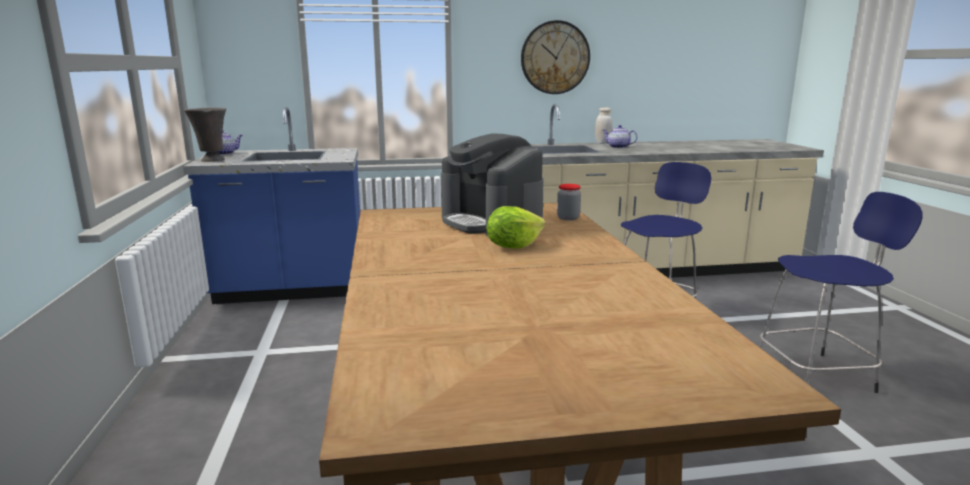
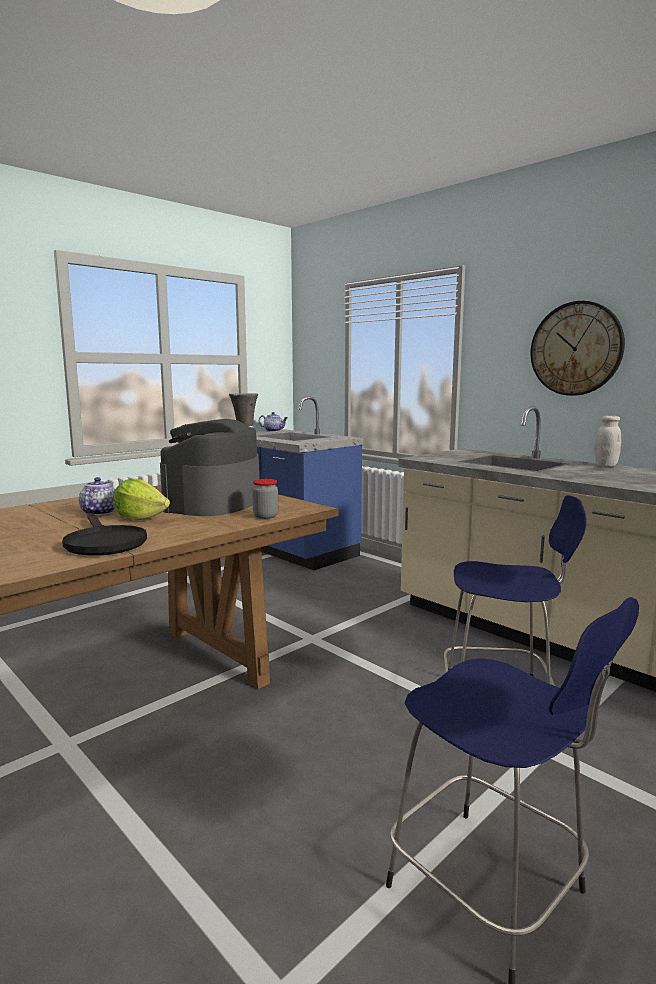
camera: 55 degrees right, 5 degrees down
teapot [603,125,638,148] -> teapot moved to [79,477,115,515]
none -> black frying pan [62,513,147,556]

